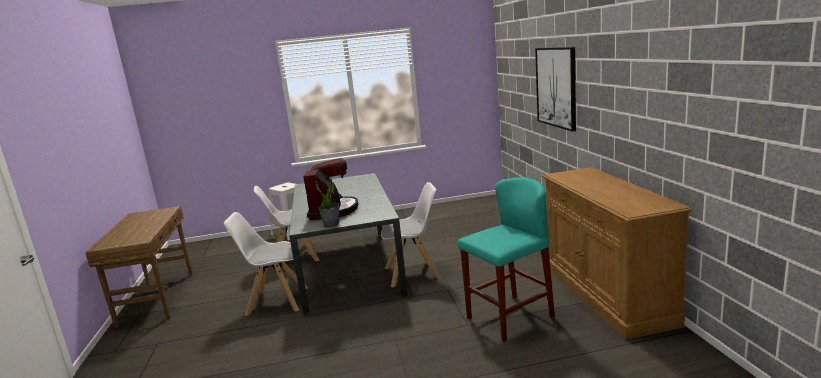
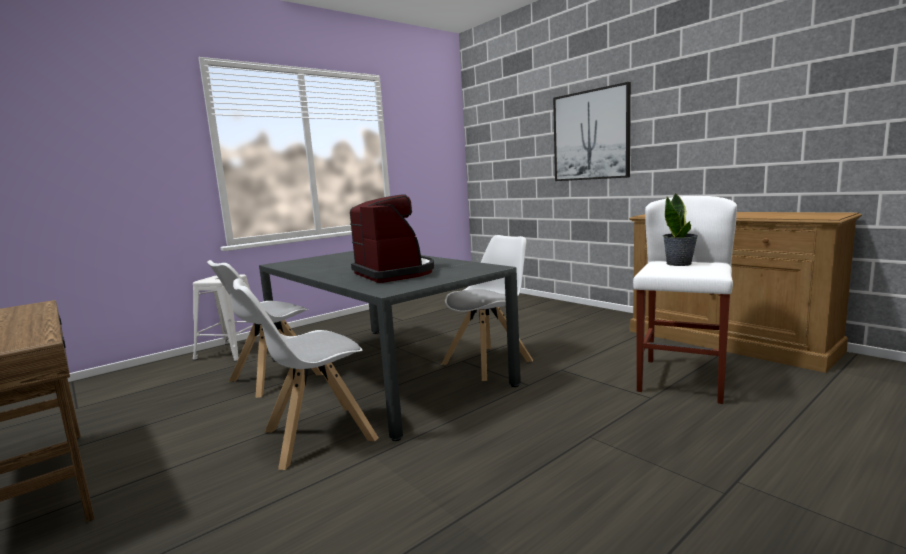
camera: 30 degrees left, 5 degrees down
potted plant [316,177,339,227] -> potted plant moved to [662,193,698,266]
turquoise stool [458,177,555,342] -> white stool [633,196,737,404]

